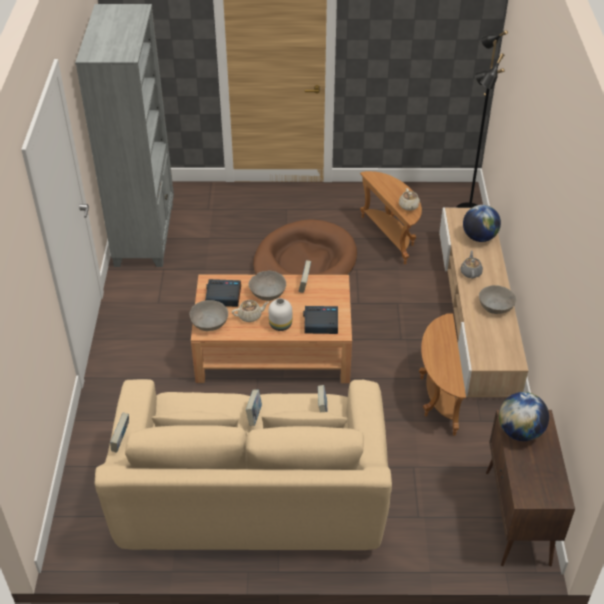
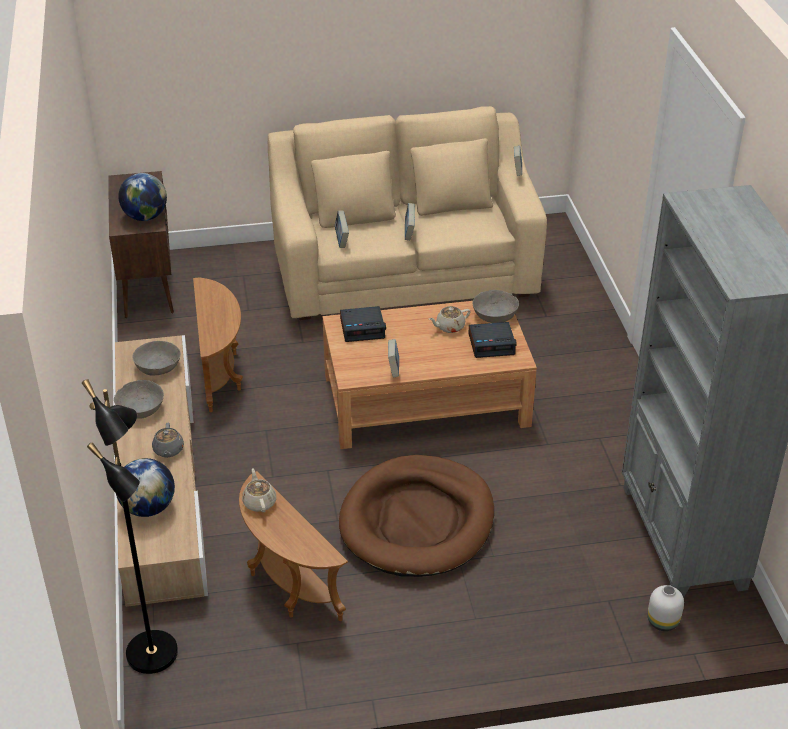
camera: 170 degrees right, 5 degrees down
grey bowl [249,271,286,301] -> grey bowl moved to [132,341,181,375]
white vase [269,298,292,331] -> white vase moved to [647,585,684,631]

